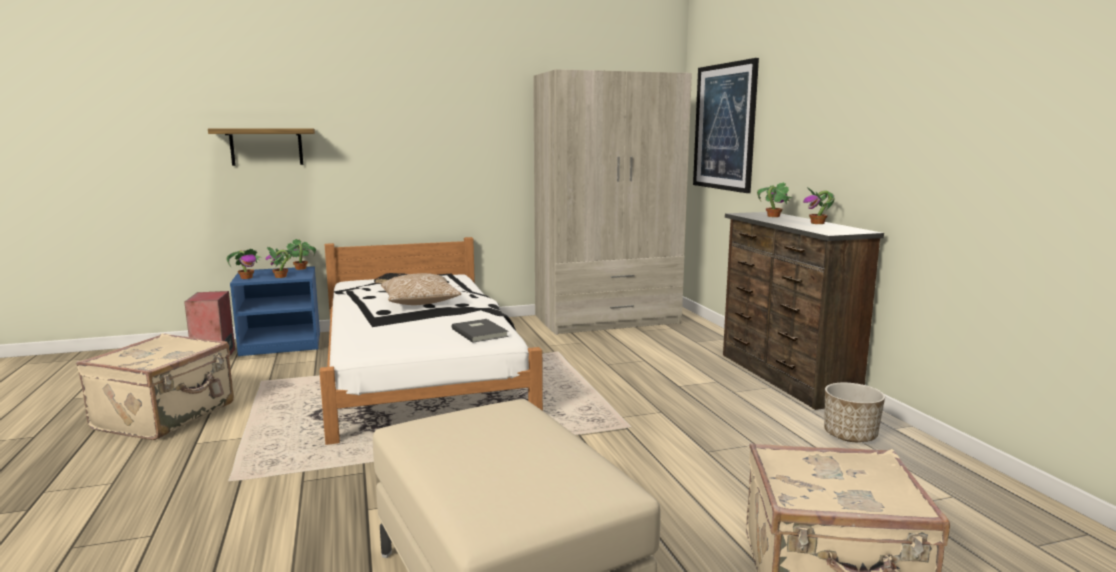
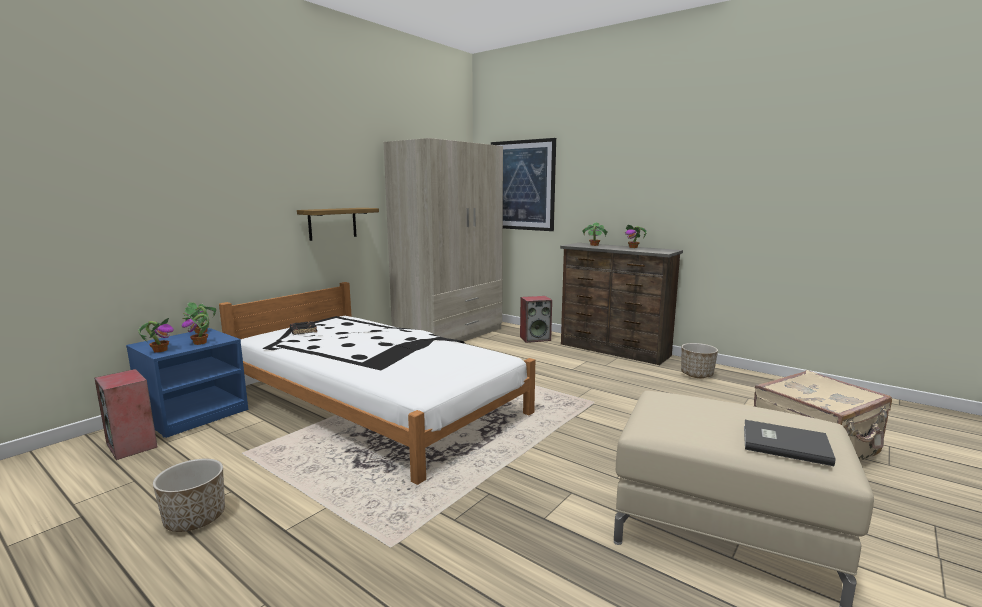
camera: 35 degrees left, 0 degrees up
beige suitcase [76,333,234,440] -> planter [153,459,225,532]
shelf [208,128,315,166] -> shelf moved to [297,208,379,241]
pillow [381,273,461,305] -> none
grey book [451,319,509,343] -> grey book moved to [744,420,836,466]
none -> speaker [520,296,552,343]

